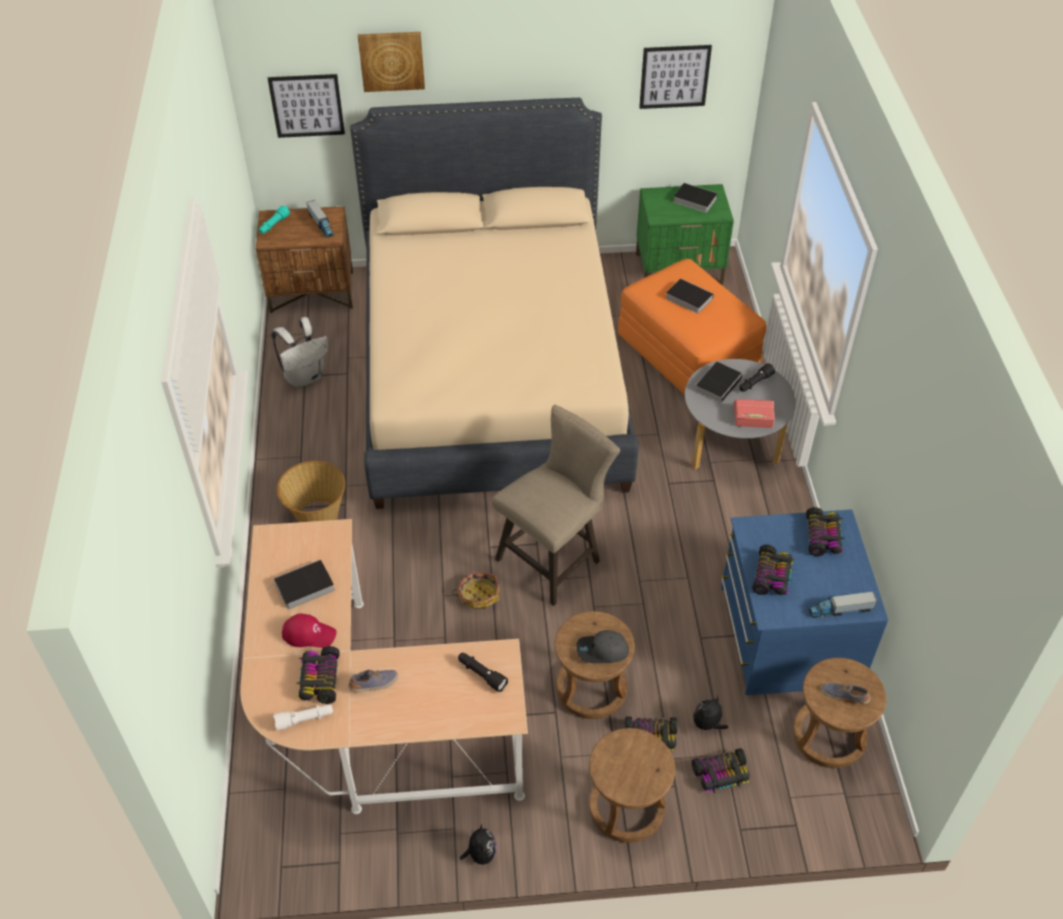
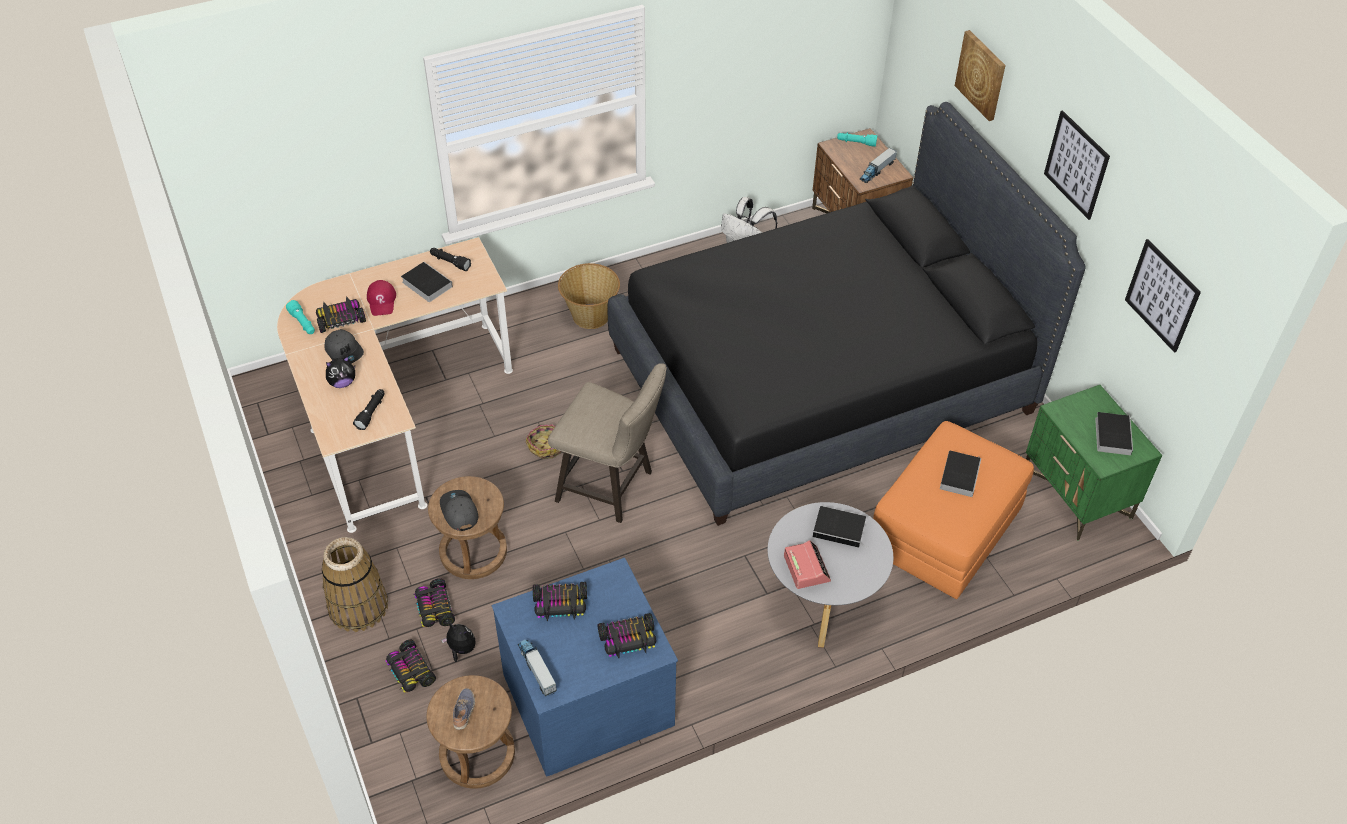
camera: 70 degrees right, 0 degrees up
picture [268,74,345,138] -> picture moved to [1044,110,1110,220]
white flashlight [273,704,333,731] -> turquoise flashlight [286,300,315,334]
shoe [348,670,398,692] -> grey cap [325,329,364,364]
beige bed [350,98,638,509] -> black bed [608,102,1086,526]
plush toy [460,824,497,865] -> plush toy moved to [326,356,355,388]
brown stool [589,728,675,843] -> basket [322,537,388,632]
black flashlight [739,363,775,392] -> black flashlight moved to [430,248,471,271]

